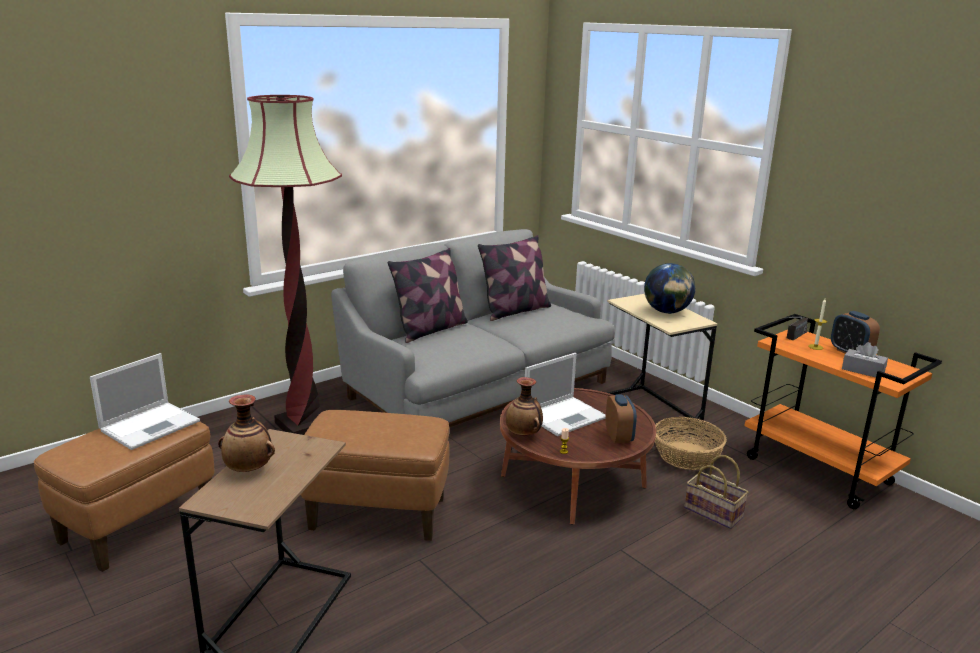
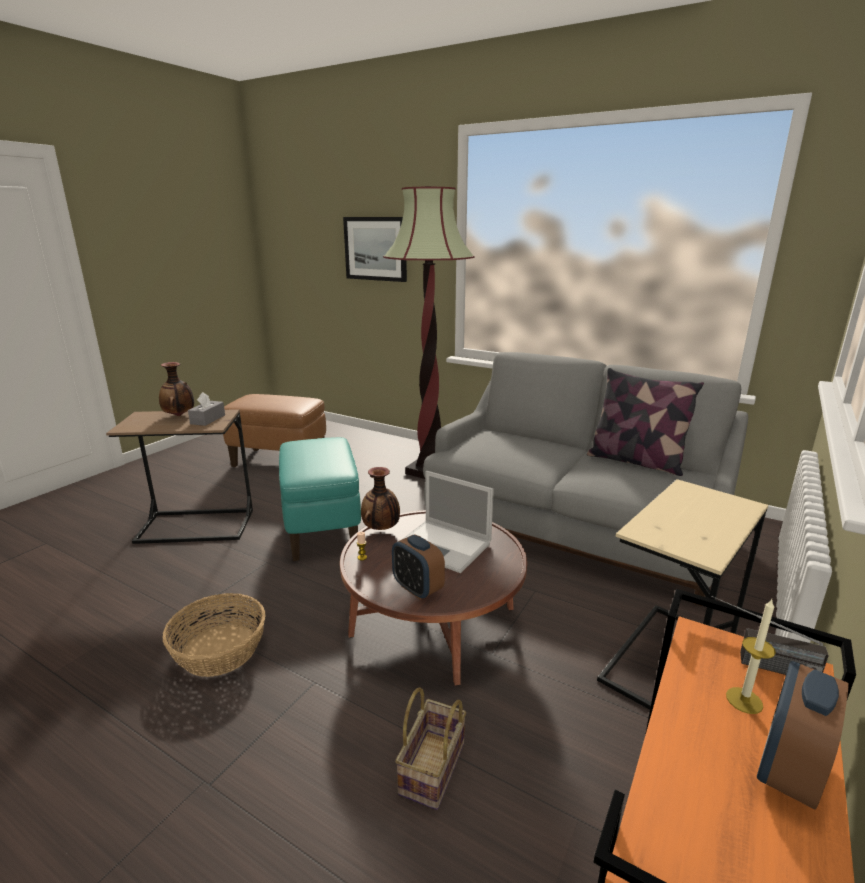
camera: 70 degrees right, 0 degrees up
laptop [90,353,200,450] -> none
brown ottoman [301,410,449,541] -> turquoise ottoman [279,437,361,561]
pillow [388,248,468,343] -> none
alarm clock [605,394,637,443] -> alarm clock turned 75 degrees clockwise [392,534,445,600]
globe [644,263,695,314] -> none
basket [655,417,727,470] -> basket moved to [162,593,266,677]
grey tissue box [842,342,888,378] -> grey tissue box moved to [188,392,225,426]
none -> picture [343,217,407,282]

